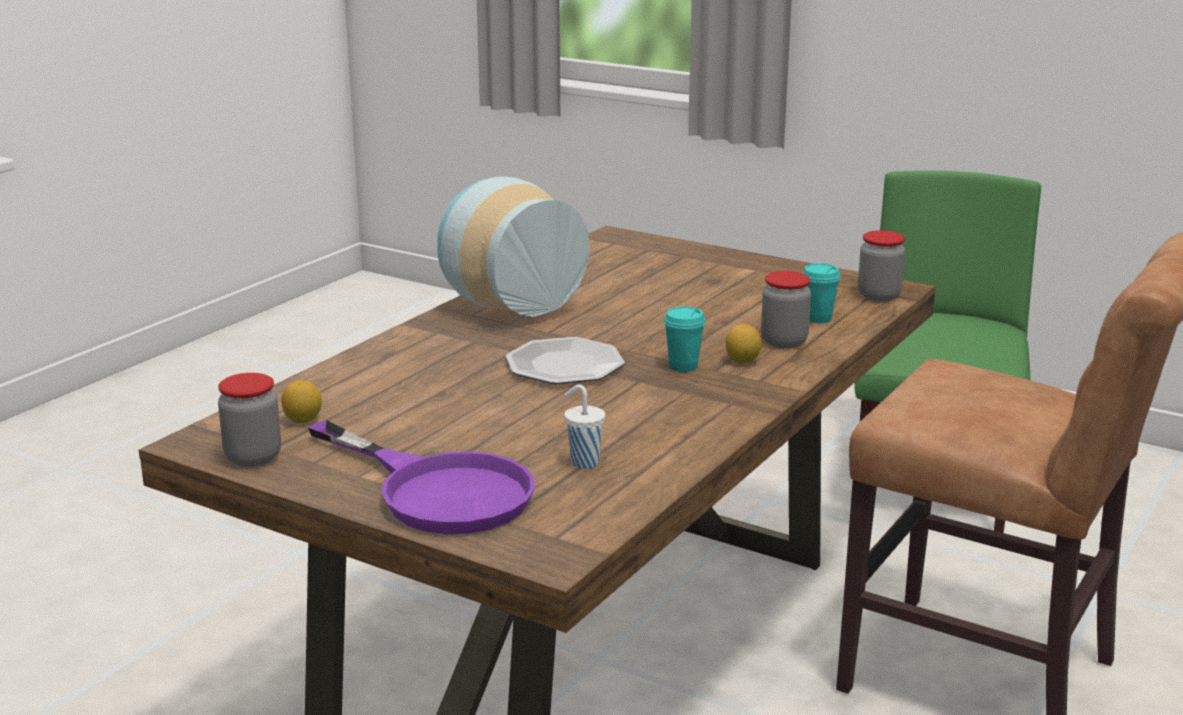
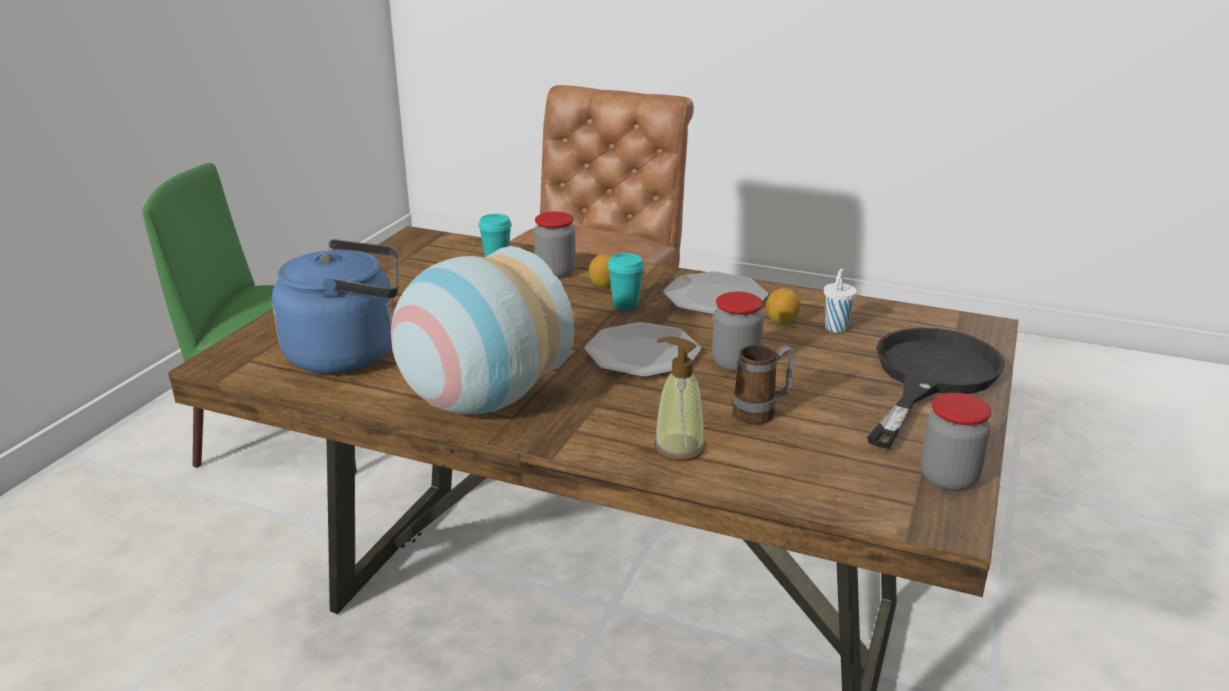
camera: 100 degrees left, 5 degrees up
lemon [281,380,322,423] -> lemon moved to [766,288,800,324]
purple frying pan [308,420,535,534] -> black frying pan [867,328,1005,449]
jar [858,230,905,302] -> jar moved to [712,292,764,372]
none -> blue kettle [272,239,399,374]
none -> soap dispenser [654,336,705,461]
none -> plate [663,271,768,315]
none -> mug [733,345,796,425]

